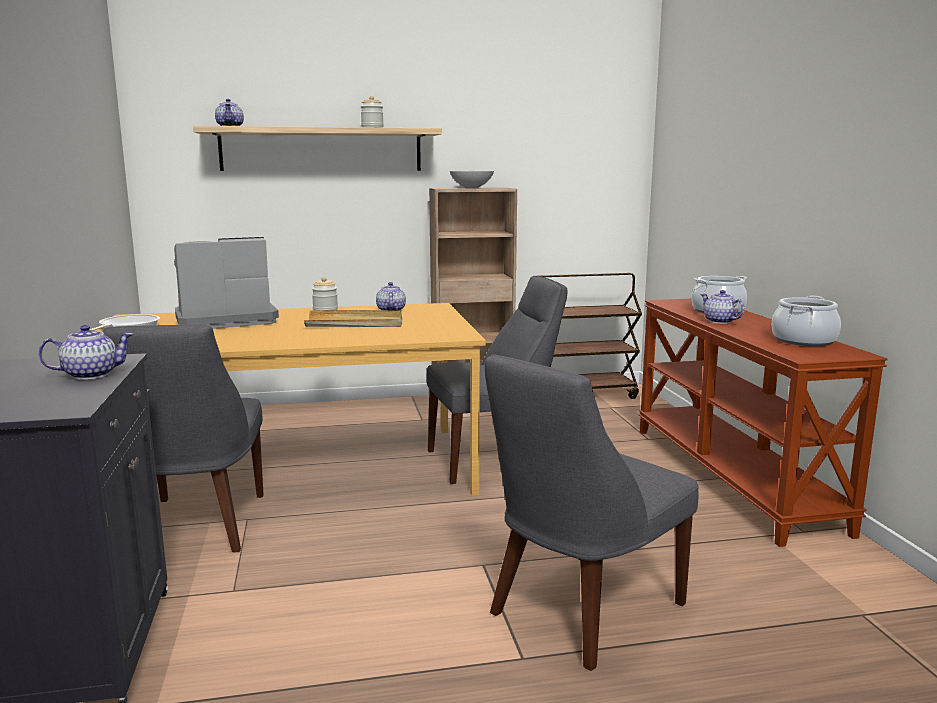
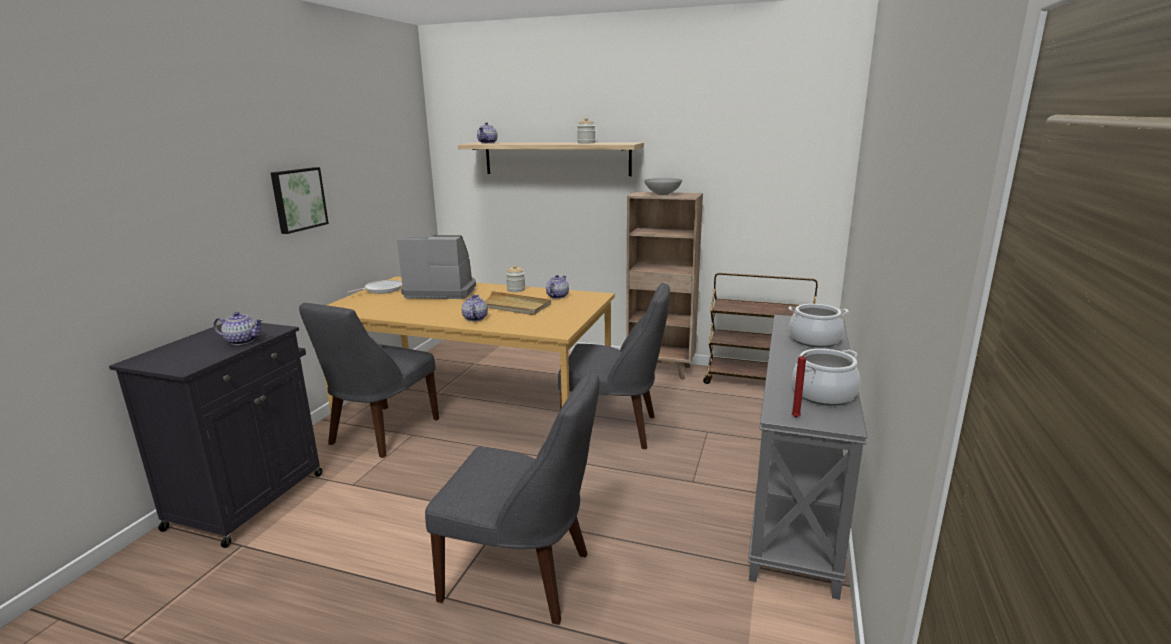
camera: 30 degrees right, 5 degrees up
grey chair [485,354,699,671] -> grey chair turned 150 degrees counterclockwise [425,372,599,625]
brown console table [638,299,888,547] -> grey console table [748,315,868,600]
teapot [701,290,744,324] -> teapot moved to [462,295,488,321]
none -> picture [271,167,329,234]
none -> red candle [791,353,807,417]

